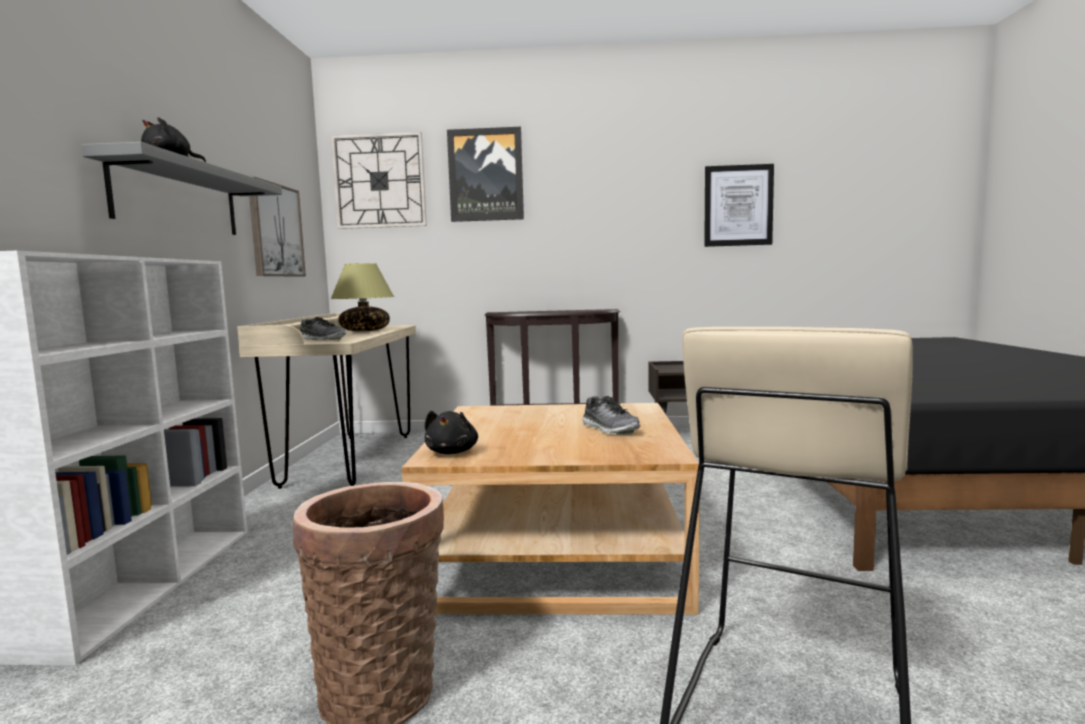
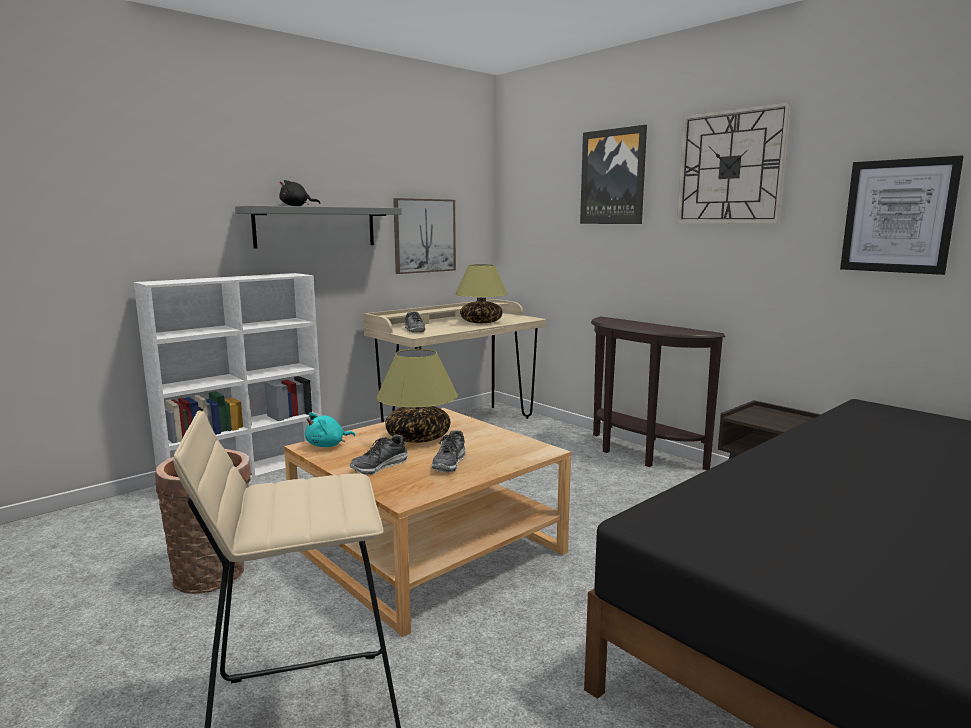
camera: 45 degrees right, 5 degrees up
wall clock [331,132,427,229] -> wall clock moved to [677,102,792,224]
black plush toy [425,411,478,454] -> turquoise plush toy [305,413,355,447]
none -> shoe [350,435,408,475]
none -> table lamp [377,349,458,443]

